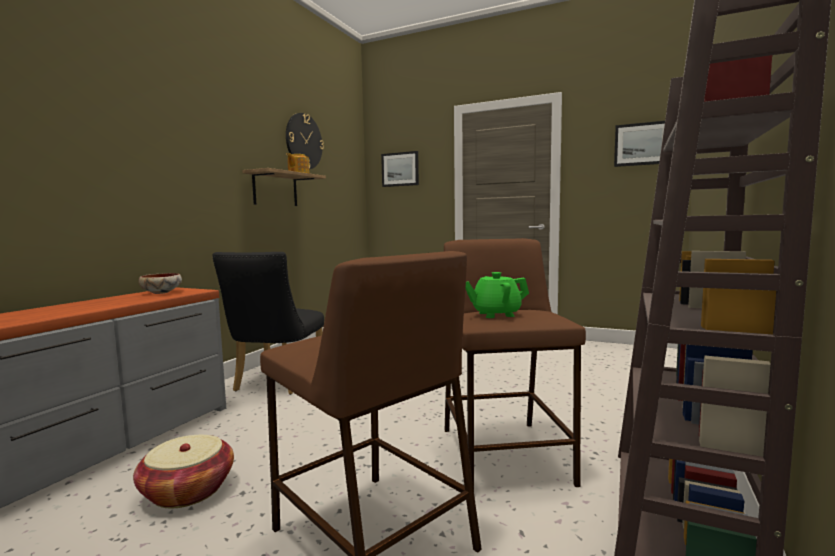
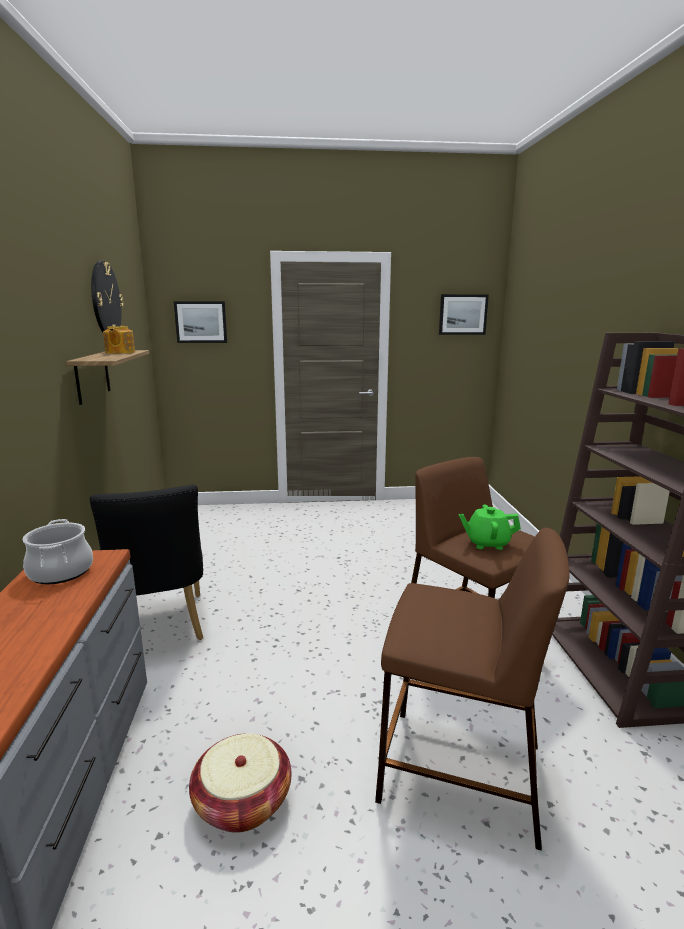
camera: 30 degrees left, 10 degrees up
bowl [139,273,182,294] -> cooking pot [23,519,93,584]
green teapot [465,272,529,318] -> green teapot turned 45 degrees clockwise [459,505,521,550]

